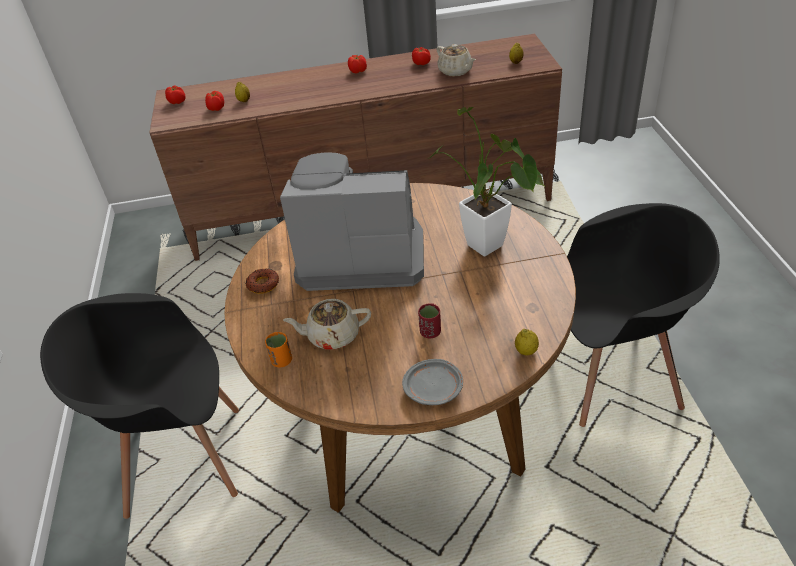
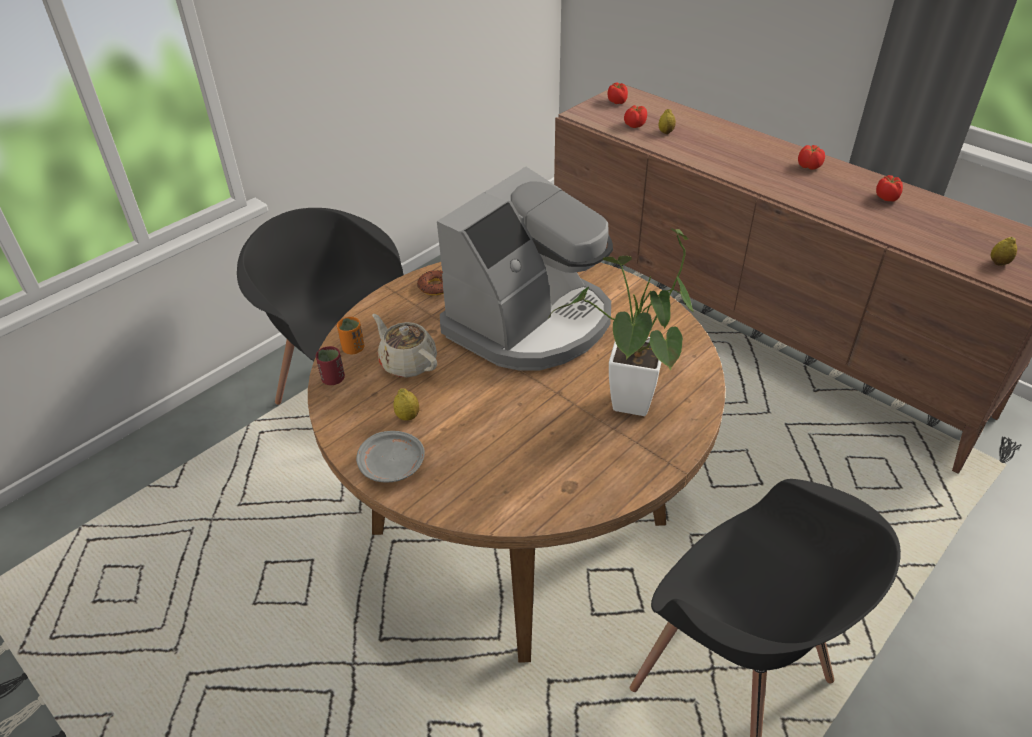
camera: 50 degrees right, 0 degrees up
coffee machine [280,152,424,291] -> coffee machine turned 75 degrees clockwise [437,167,613,371]
red cup [418,303,441,339] -> red cup moved to [316,346,345,385]
beige teapot [437,44,476,76] -> none
lemon [515,329,539,356] -> lemon moved to [393,388,419,421]

